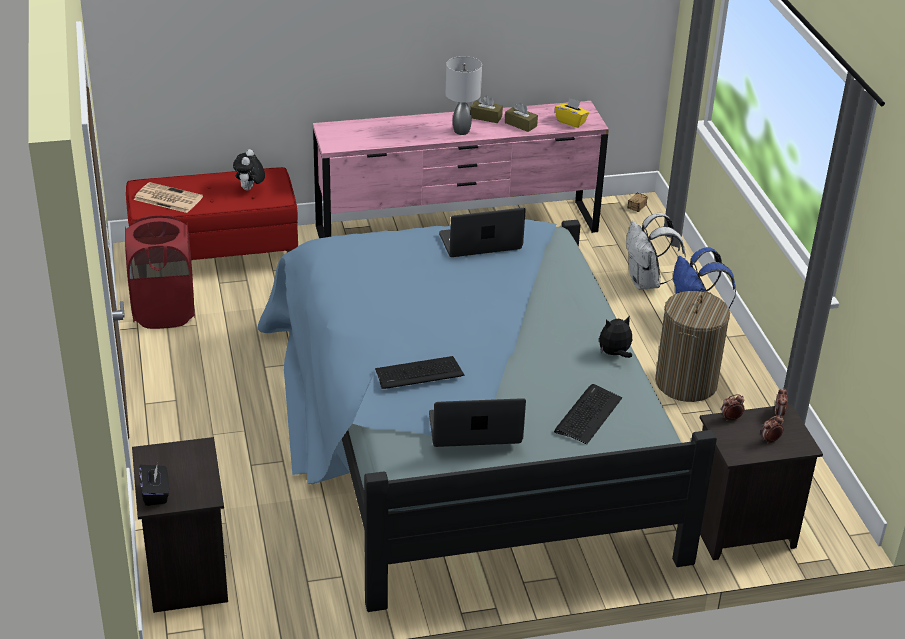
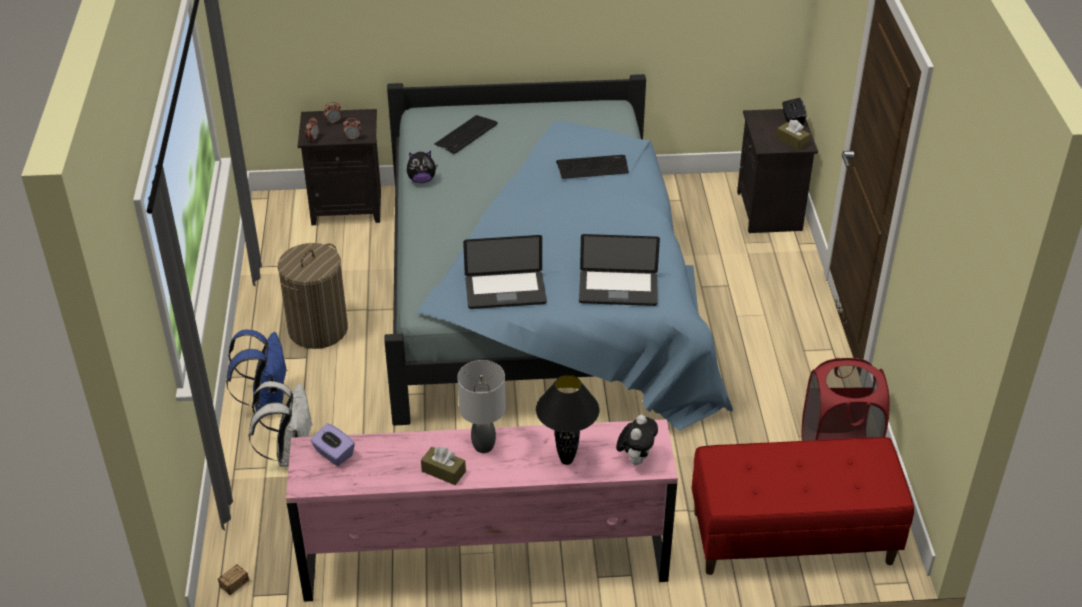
camera: 170 degrees left, 5 degrees up
newspaper [134,182,203,213] -> none
plush toy [233,149,265,191] -> plush toy moved to [616,415,658,465]
laptop [429,398,526,447] -> laptop moved to [579,234,660,306]
brown tissue box [505,103,538,132] -> brown tissue box moved to [776,120,810,150]
yellow tissue box [555,98,589,128] -> purple tissue box [310,423,355,466]
none -> black table lamp [536,375,600,465]

